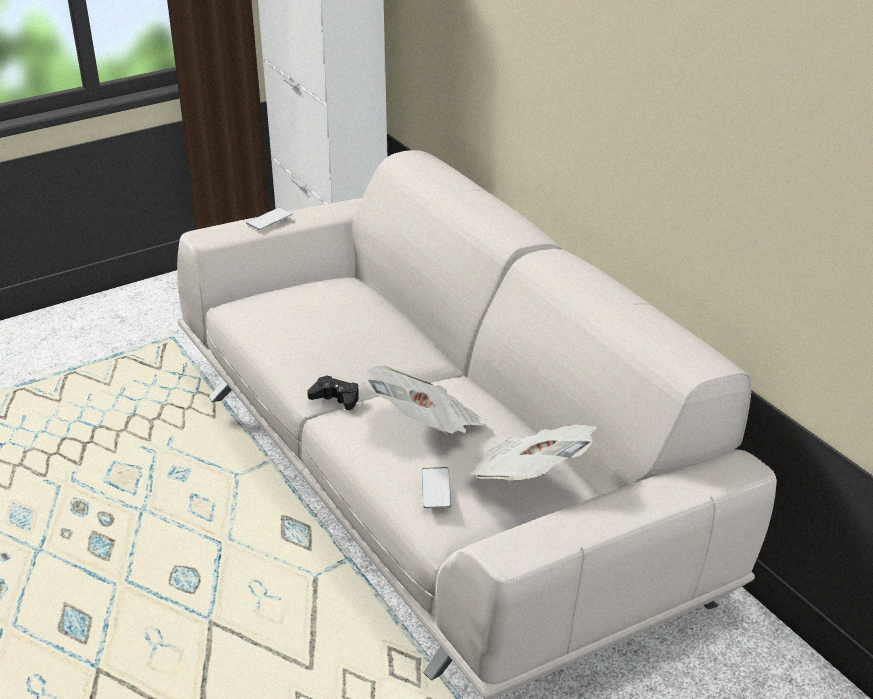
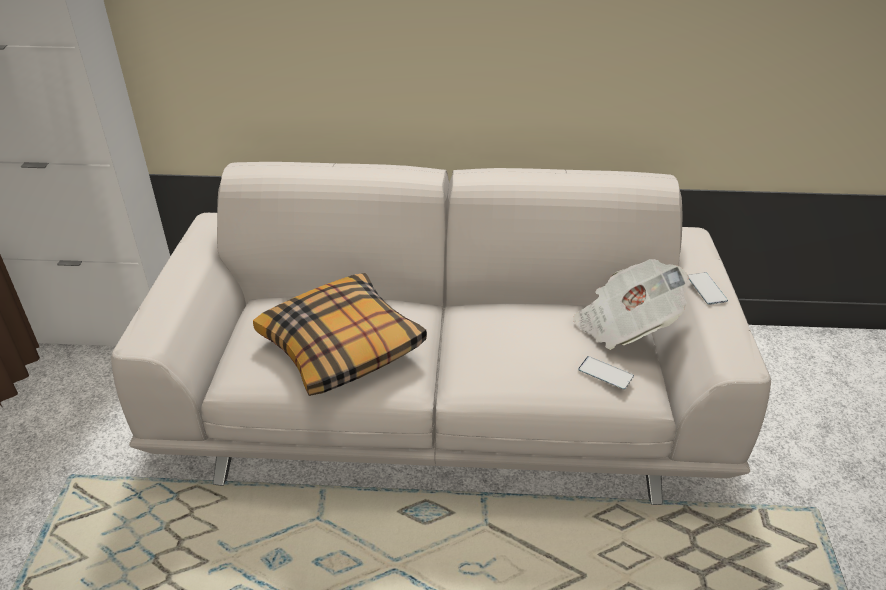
camera: 55 degrees left, 5 degrees up
phone [246,207,292,230] -> phone moved to [688,272,728,305]
black game controller [307,375,359,410] -> none
newspaper [363,366,488,434] -> none
none -> pillow [253,273,427,396]

